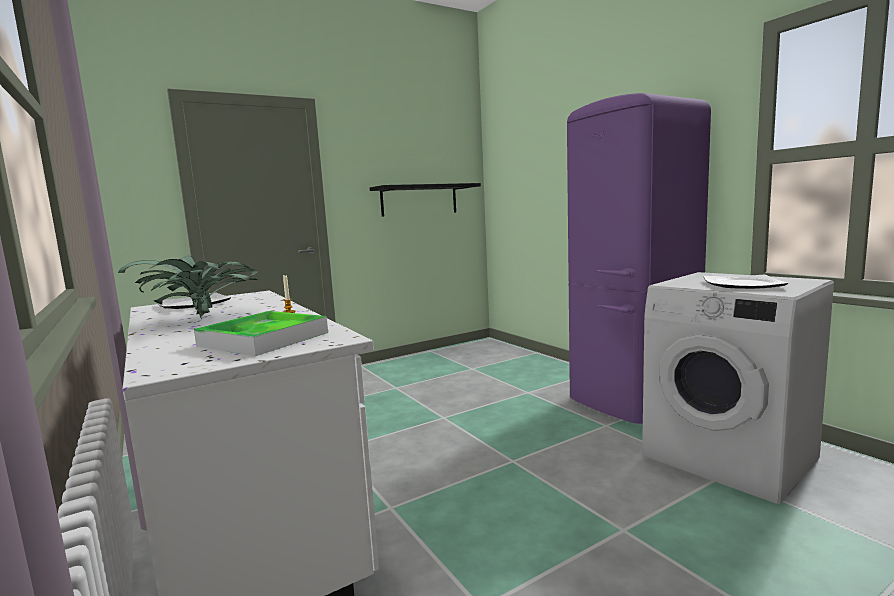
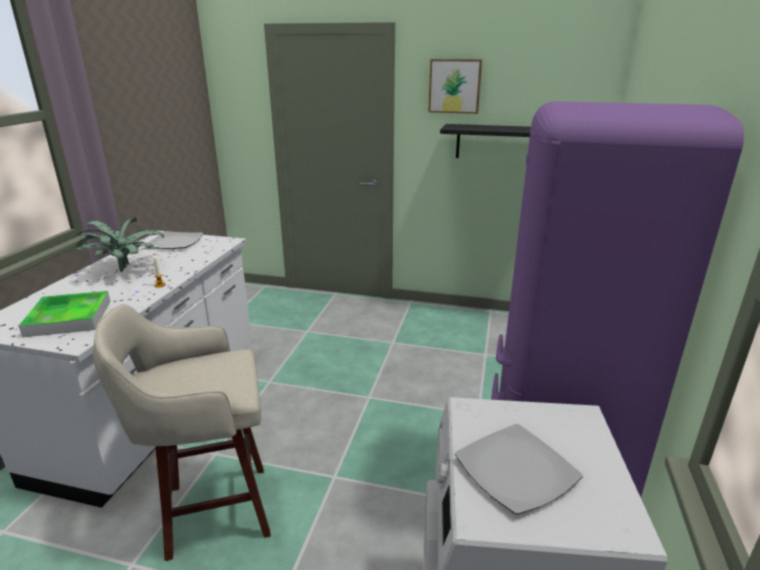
camera: 45 degrees right, 15 degrees up
none -> beige stool [93,304,271,561]
none -> picture [428,59,482,114]

